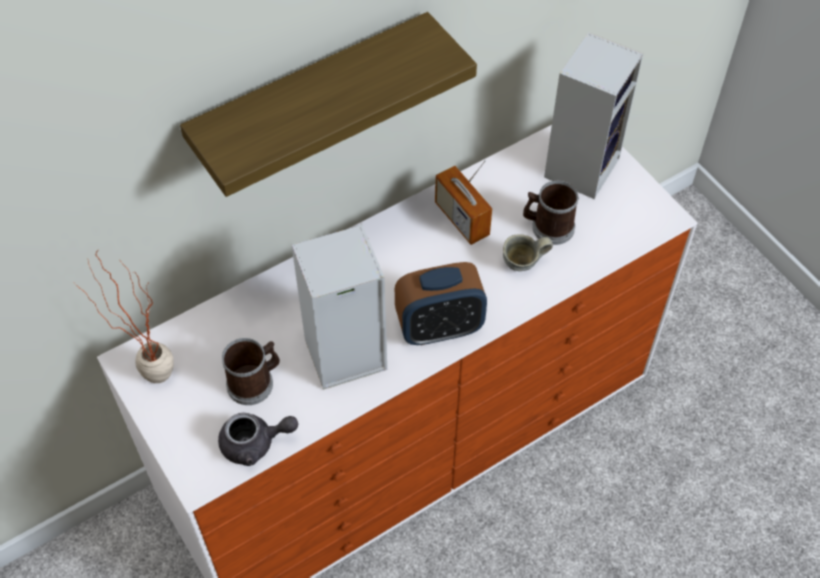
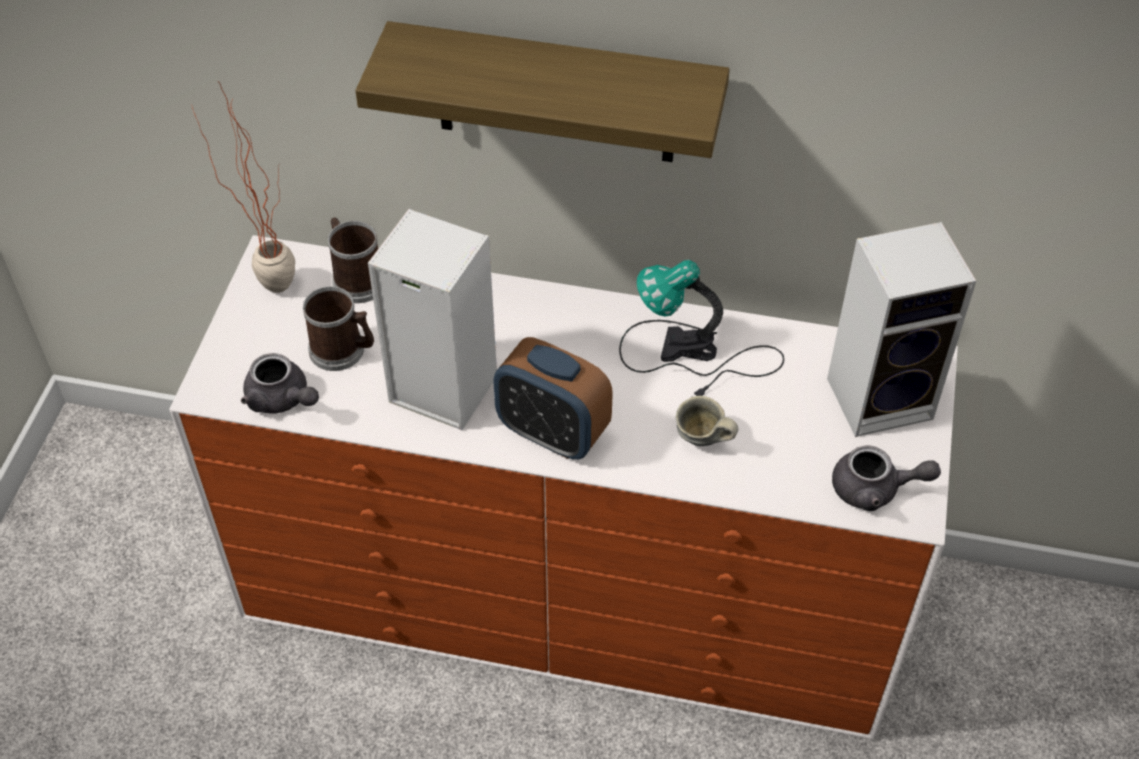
camera: 45 degrees right, 5 degrees down
radio [435,160,492,245] -> table lamp [619,260,784,397]
mug [523,180,579,245] -> mug moved to [328,218,378,303]
none -> grey teapot [832,446,941,511]

